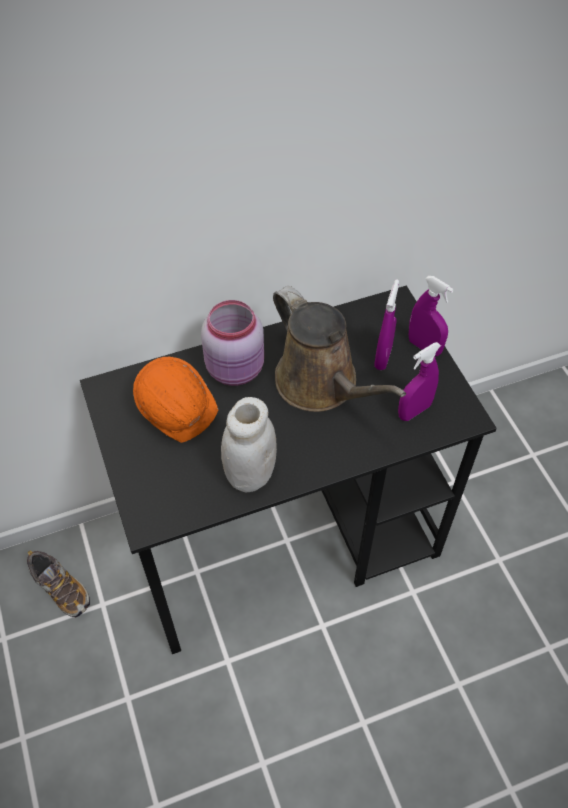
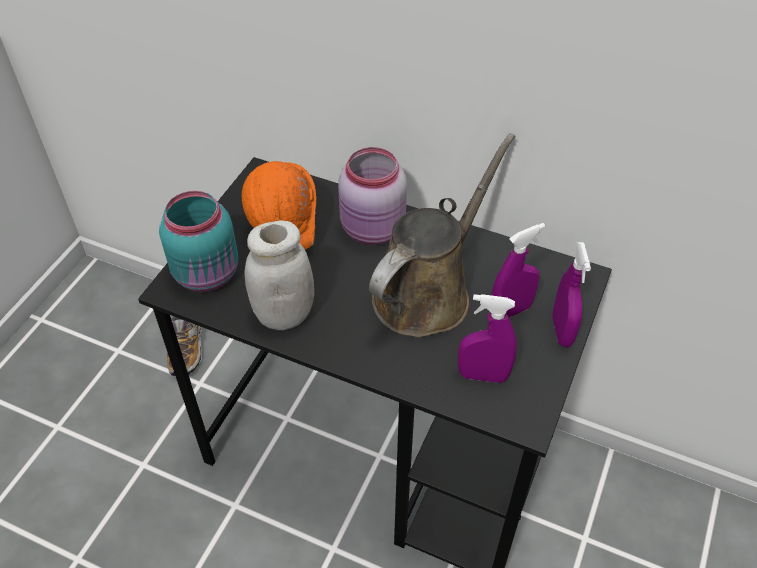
camera: 45 degrees right, 5 degrees down
brown watering can [273,286,406,412] -> brown watering can turned 150 degrees counterclockwise [369,133,516,337]
none -> turquoise jar [159,191,238,292]

